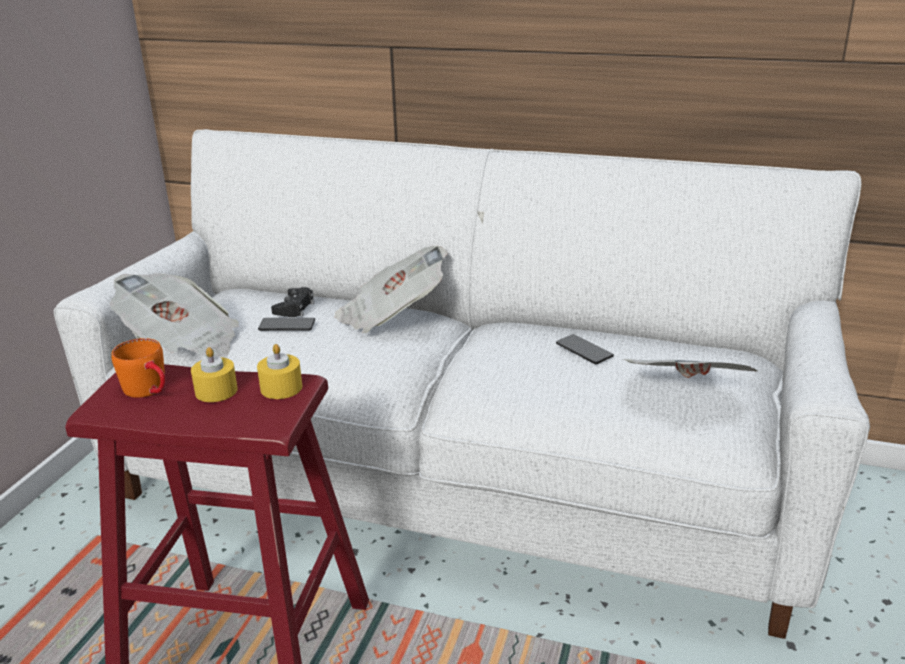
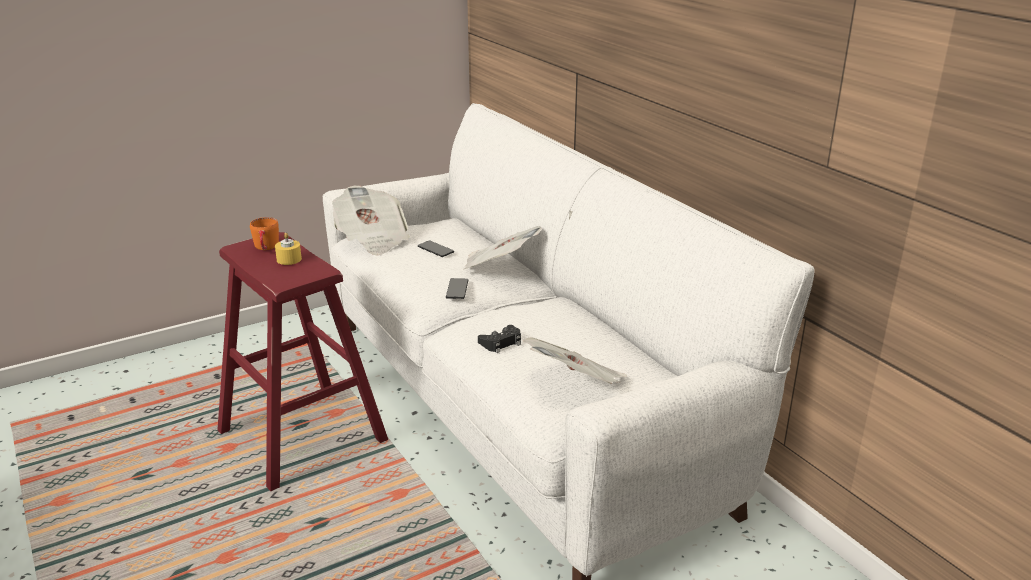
camera: 40 degrees right, 0 degrees up
yellow candle [257,344,302,399] -> none
black game controller [271,287,315,317] -> black game controller moved to [478,325,521,353]
phone [556,334,614,364] -> phone moved to [446,278,468,299]

